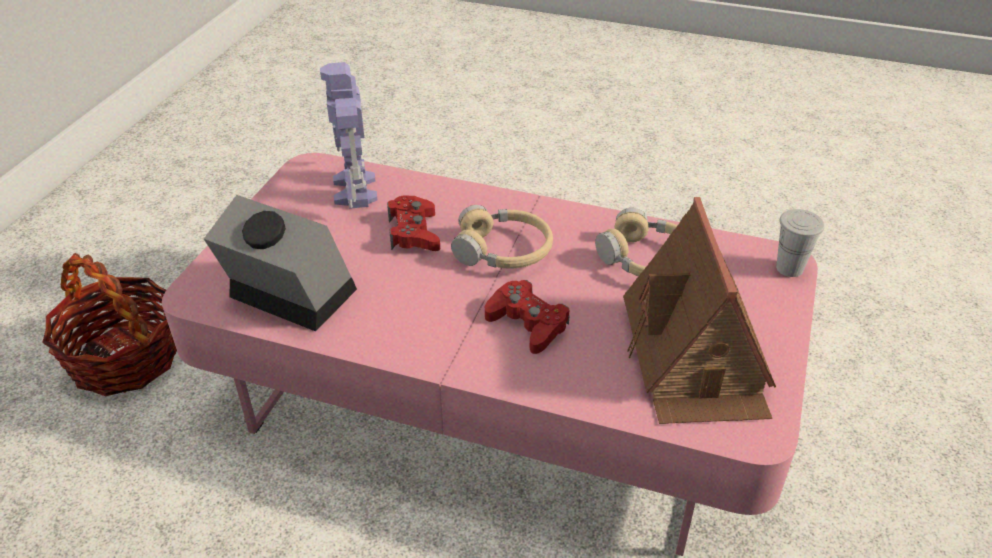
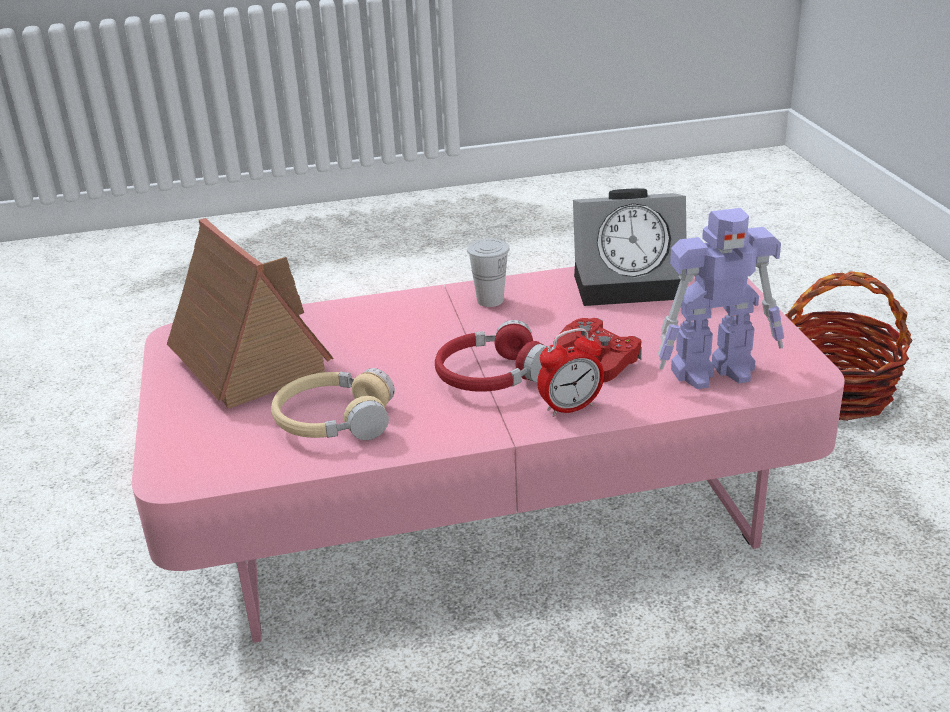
camera: 150 degrees right, 10 degrees down
toy robot [320,62,377,209] -> toy robot turned 120 degrees clockwise [658,208,784,389]
beige headphones [451,205,553,269] -> red headphones [435,320,547,392]
red game controller [485,280,570,354] -> none
white cup [776,209,825,277] -> white cup moved to [467,239,510,307]
none -> alarm clock [537,328,604,417]

